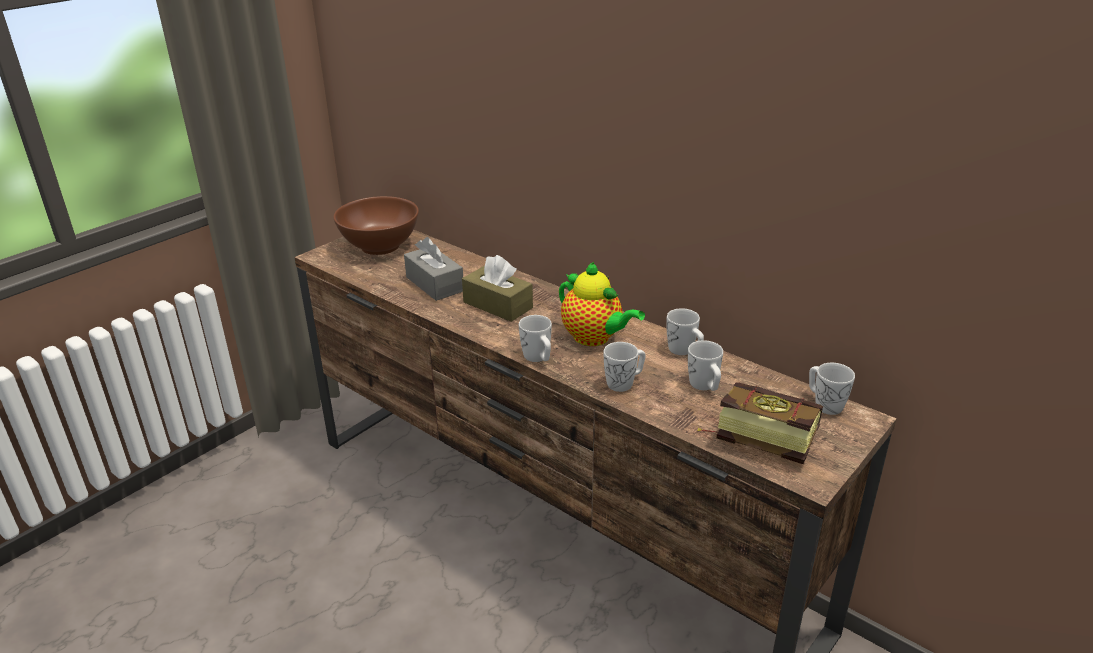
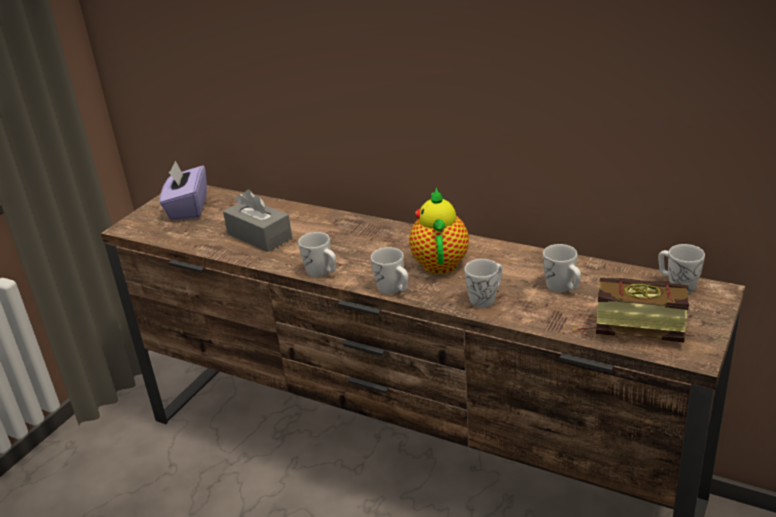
camera: 10 degrees left, 0 degrees up
brown bowl [333,196,419,255] -> purple tissue box [160,161,207,220]
brown tissue box [462,255,533,322] -> none
teapot [559,262,645,346] -> teapot turned 120 degrees counterclockwise [409,188,469,274]
white mug [667,308,704,355] -> white mug moved to [298,232,336,277]

